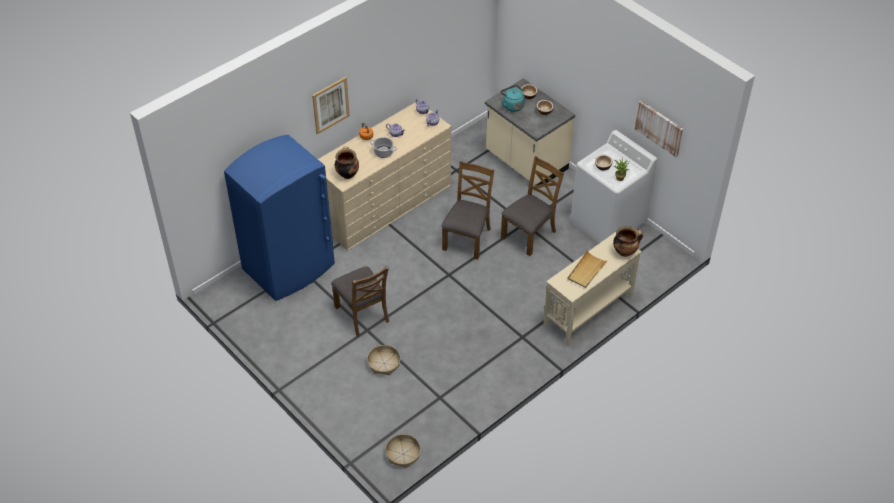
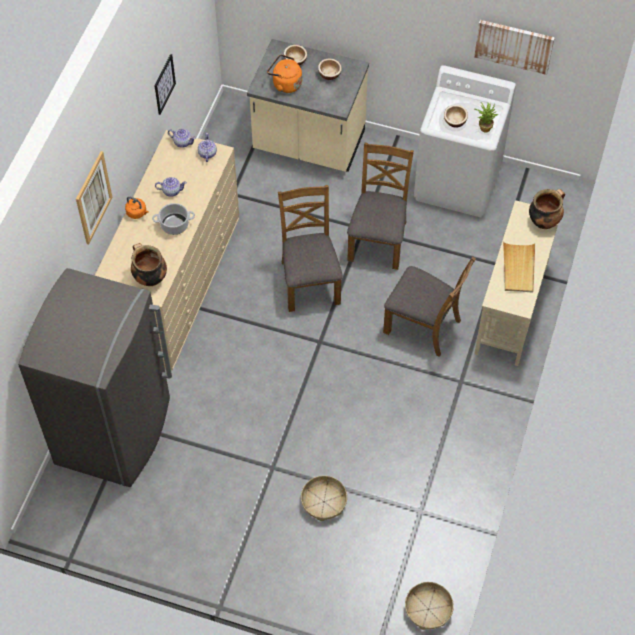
camera: 30 degrees left, 10 degrees up
blue fridge [224,135,335,301] -> grey fridge [18,268,172,487]
brown chair [331,266,389,337] -> brown chair moved to [383,256,476,357]
turquoise kettle [500,85,525,112] -> orange kettle [267,54,302,93]
none -> picture [155,54,176,115]

